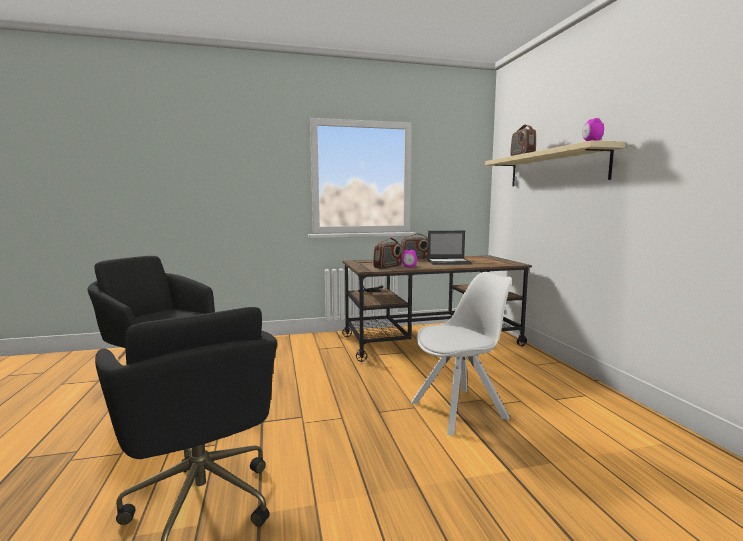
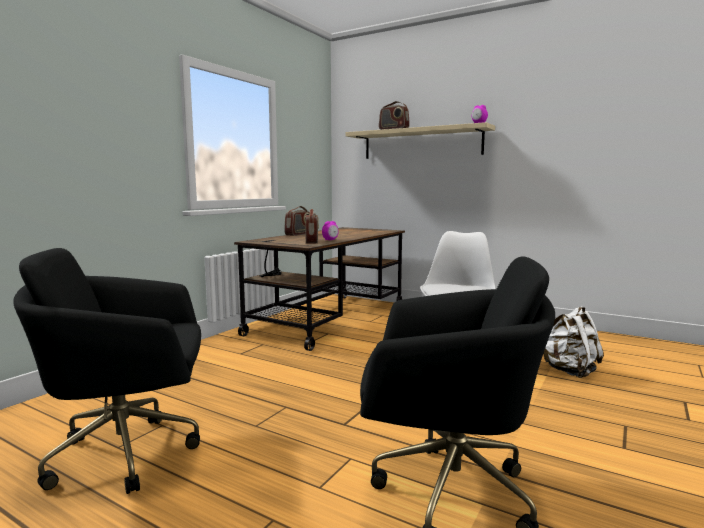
camera: 45 degrees left, 0 degrees up
laptop [427,231,472,265] -> none
none -> white backpack [543,306,604,378]

